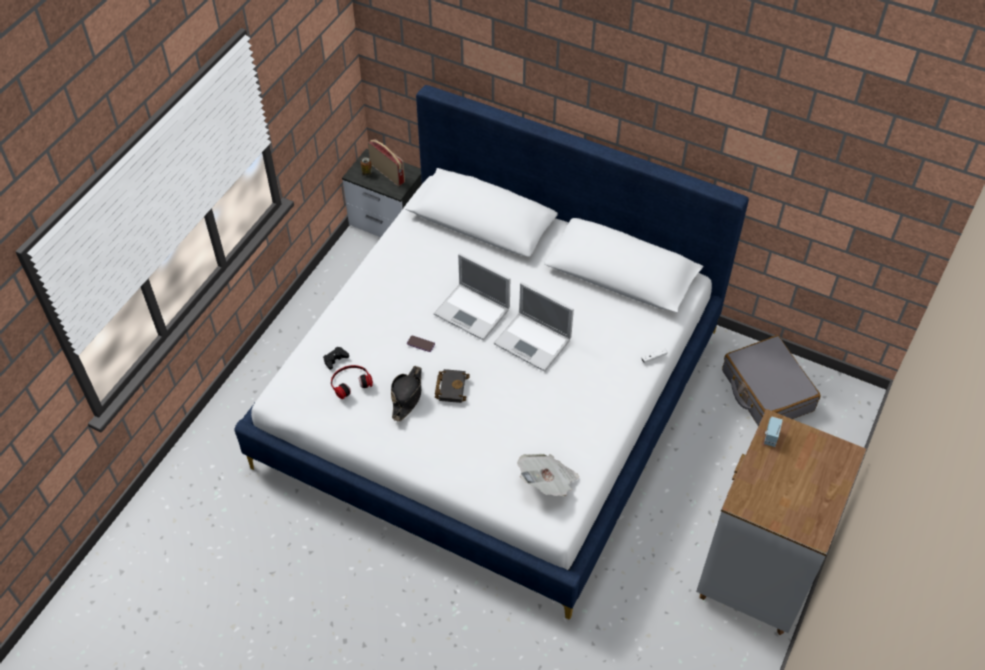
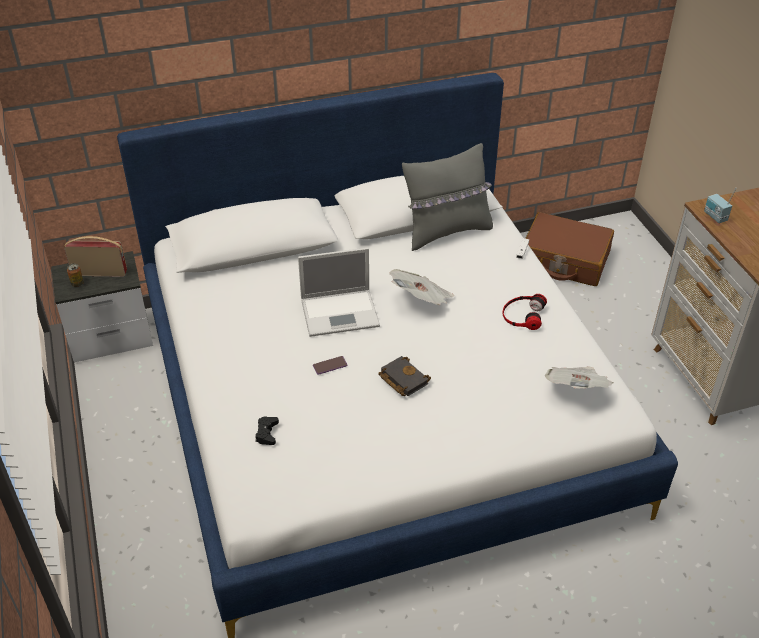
camera: 45 degrees left, 10 degrees down
headphones [331,365,373,399] -> headphones moved to [502,294,547,330]
black hat [391,366,422,421] -> none
laptop [494,282,574,372] -> newspaper [389,269,454,305]
grey suitcase [722,335,821,426] -> brown suitcase [525,212,614,286]
none -> grey pillow [402,143,493,251]

